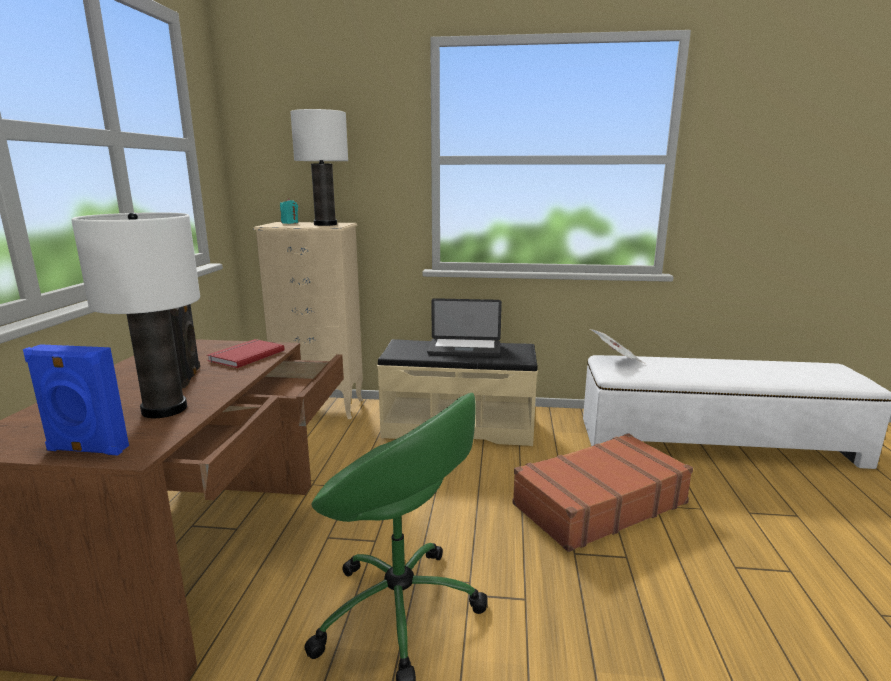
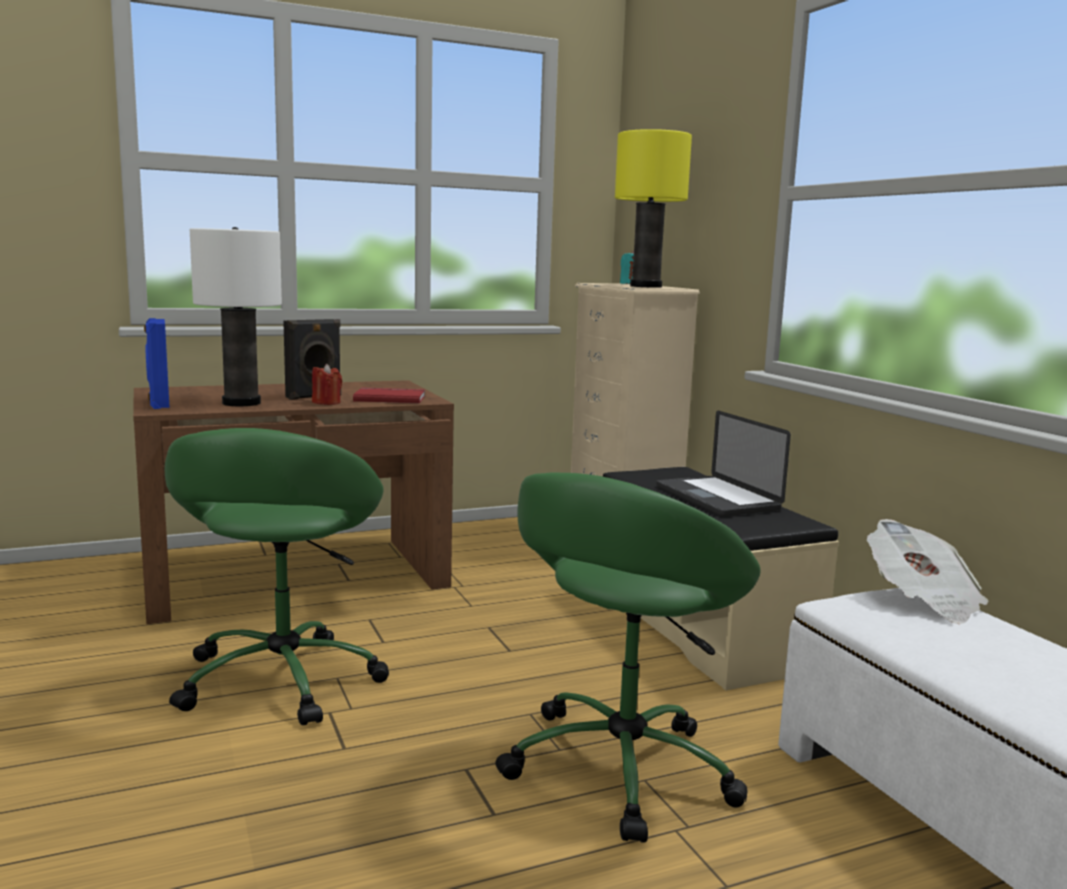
camera: 60 degrees right, 5 degrees down
white table lamp [290,109,348,226] -> yellow table lamp [615,129,692,288]
brown suitcase [513,433,693,552] -> green office chair [495,472,761,843]
none -> red candle [312,364,342,405]

